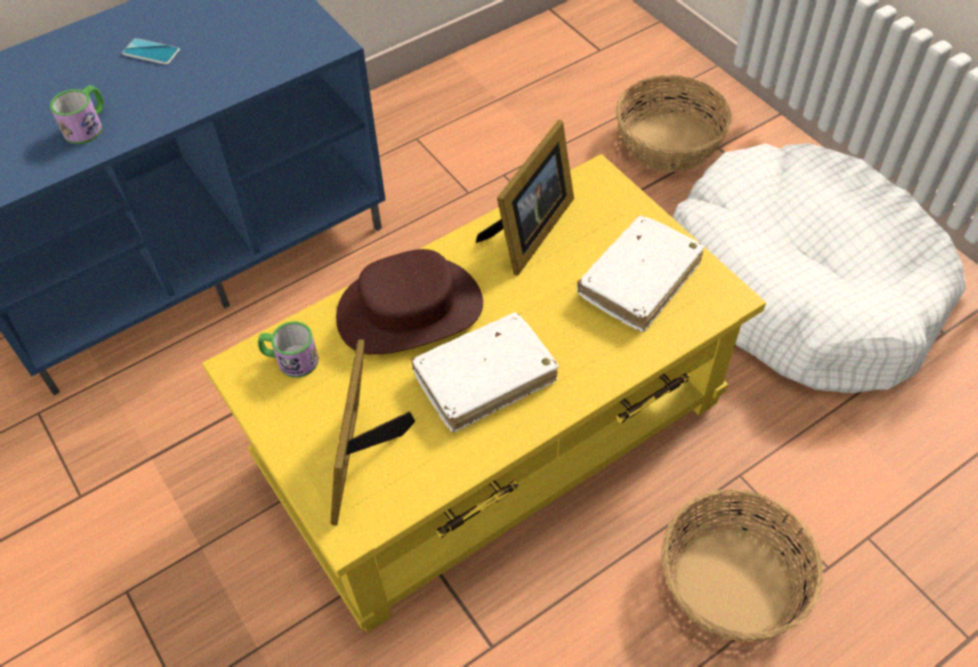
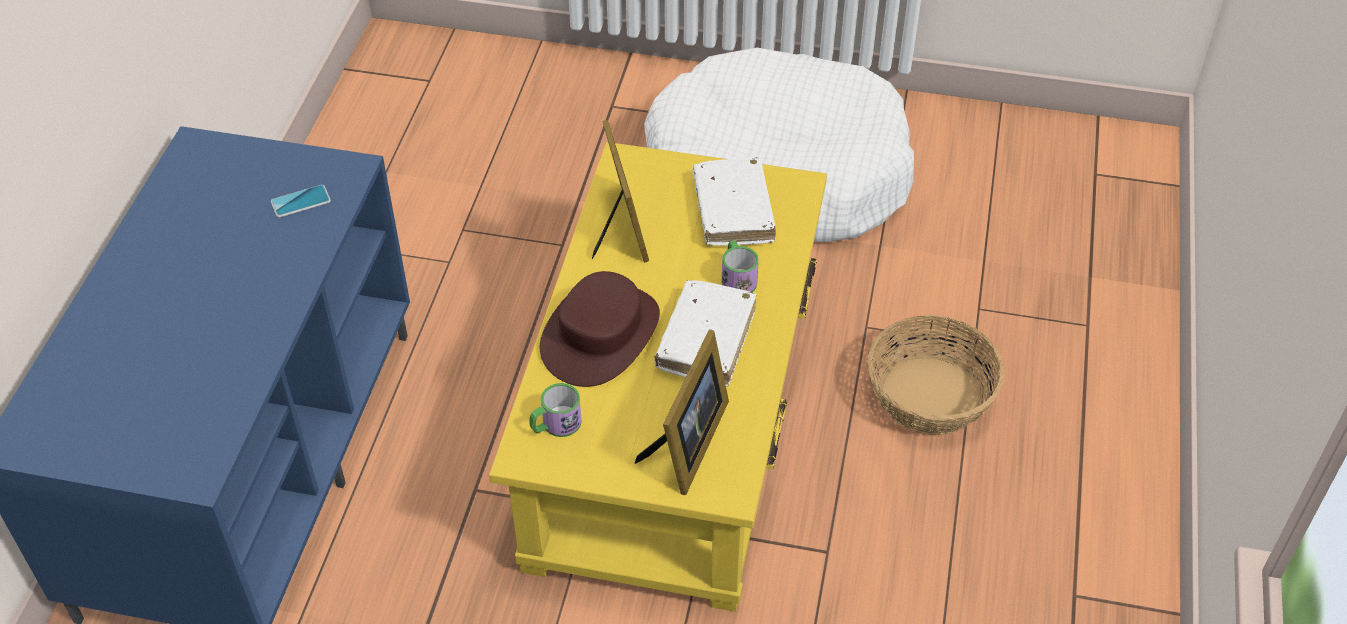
camera: 45 degrees left, 5 degrees down
mug [50,85,104,144] -> mug moved to [722,241,759,292]
phone [122,38,180,65] -> phone moved to [271,185,331,218]
picture frame [331,339,415,526] -> picture frame turned 120 degrees counterclockwise [635,329,729,495]
basket [616,75,732,172] -> none

